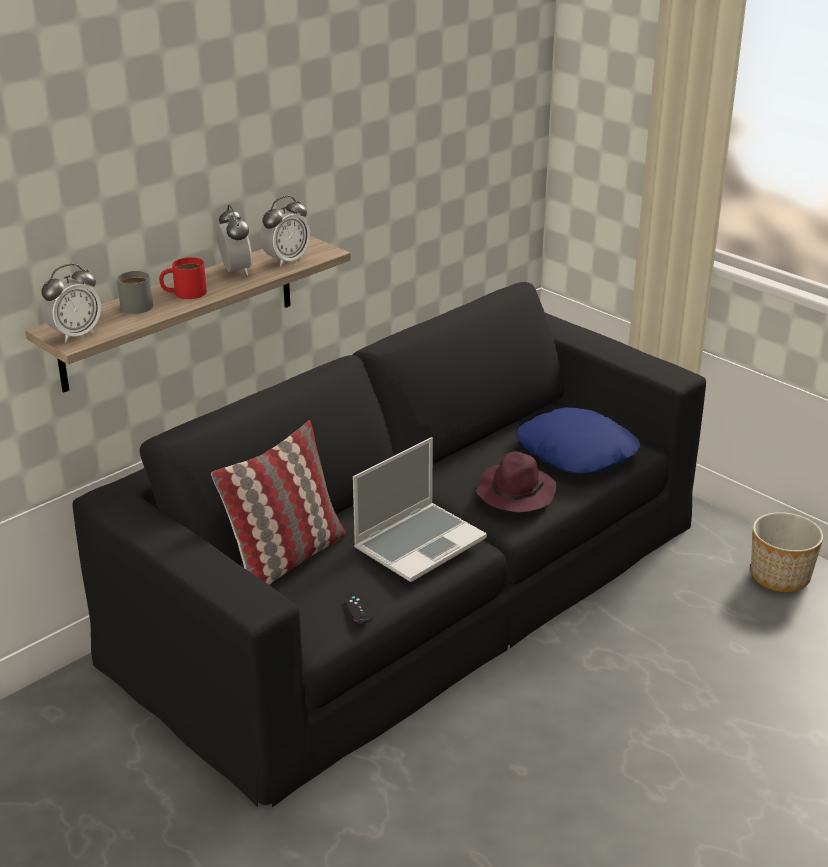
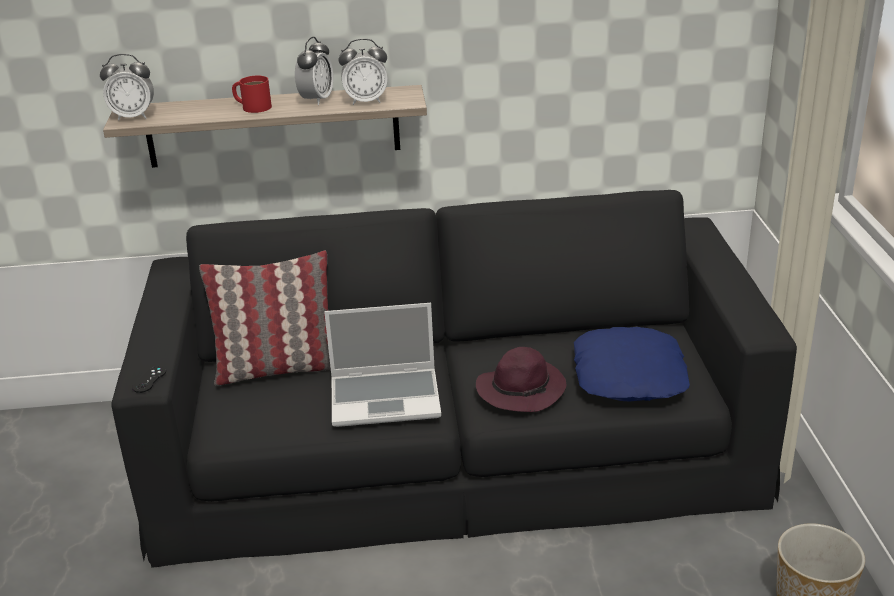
camera: 40 degrees right, 0 degrees up
grey mug [117,271,153,314] -> none
black game controller [345,594,373,623] -> black game controller moved to [132,366,166,393]

